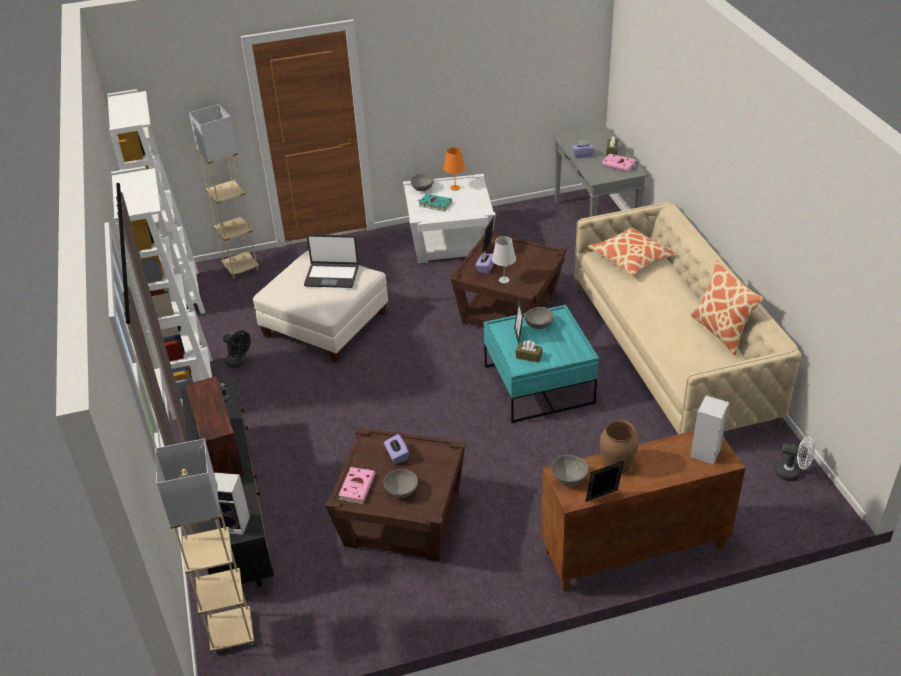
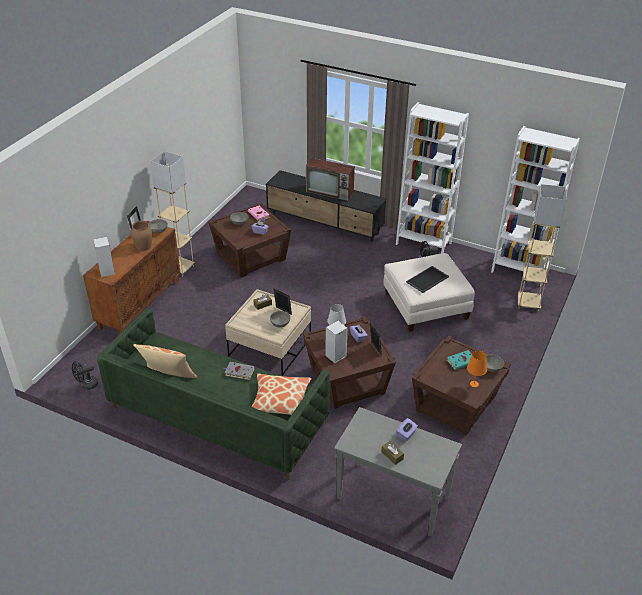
camera: 130 degrees right, 0 degrees up
beige floor lamp [155,438,254,654] -> beige floor lamp moved to [150,151,195,276]
speaker [214,472,250,535] -> speaker moved to [325,321,348,363]
laptop [304,234,359,288] -> tray [406,266,449,293]
white side table [403,174,496,263] -> brown side table [412,336,512,436]
turquoise coffee table [484,305,599,423] -> beige coffee table [225,289,311,376]
beige sofa [574,202,801,434] -> green sofa [97,308,330,480]
pink book [602,153,637,172] -> none
white fan [775,437,815,481] -> black fan [72,361,98,390]
none -> grey book [223,362,255,380]

